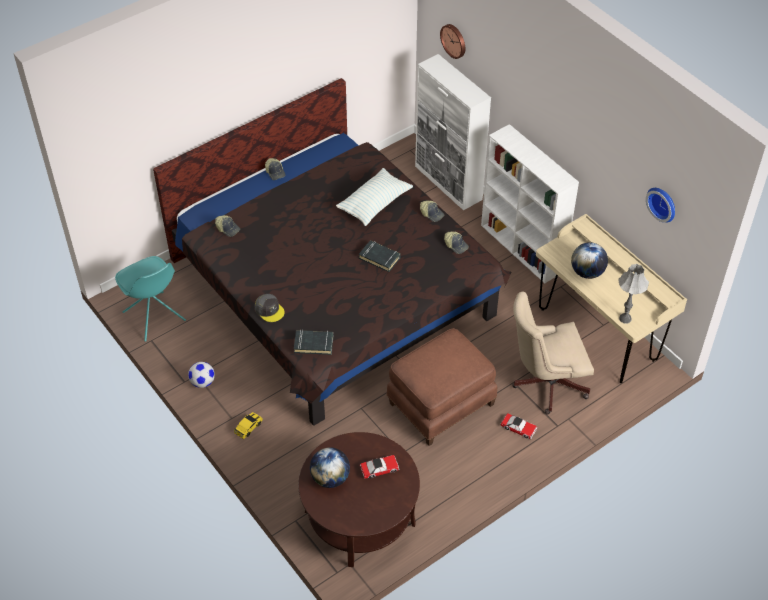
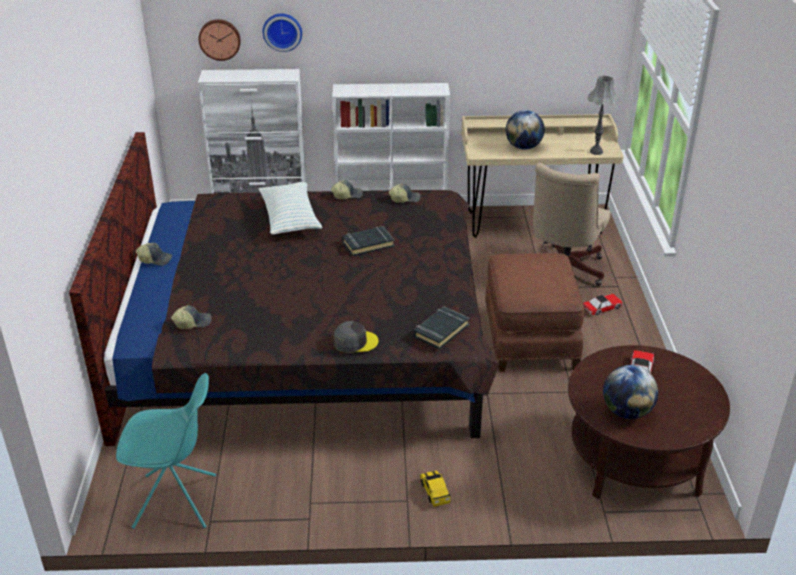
camera: 55 degrees left, 15 degrees down
football [188,362,215,388] -> none
wall clock [646,188,675,222] -> wall clock moved to [263,14,302,52]

